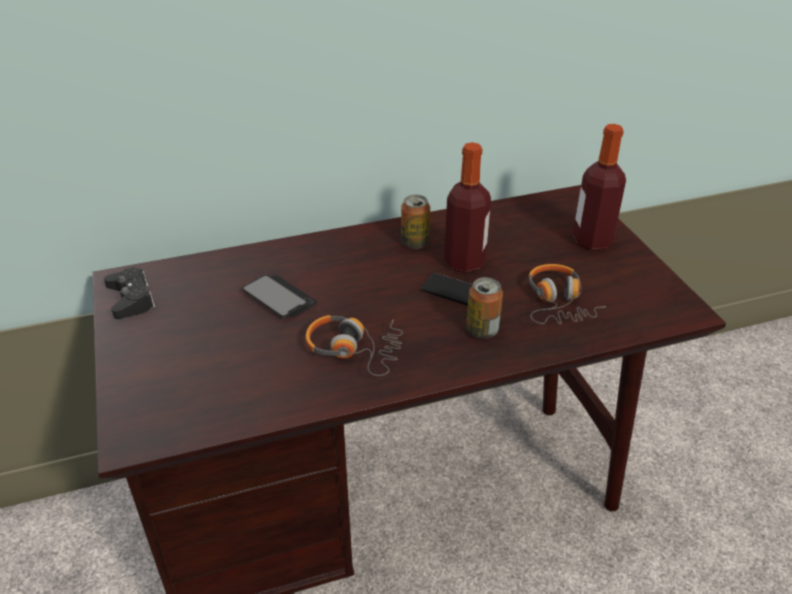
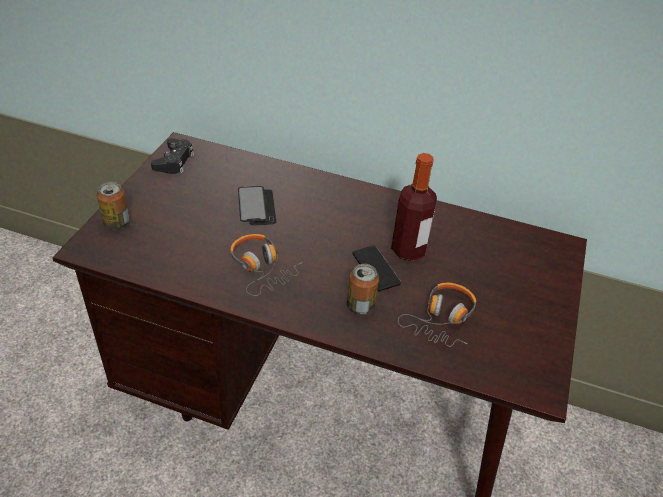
camera: 35 degrees right, 5 degrees up
can [401,195,430,249] -> can moved to [97,182,130,230]
bottle [573,124,626,250] -> none

